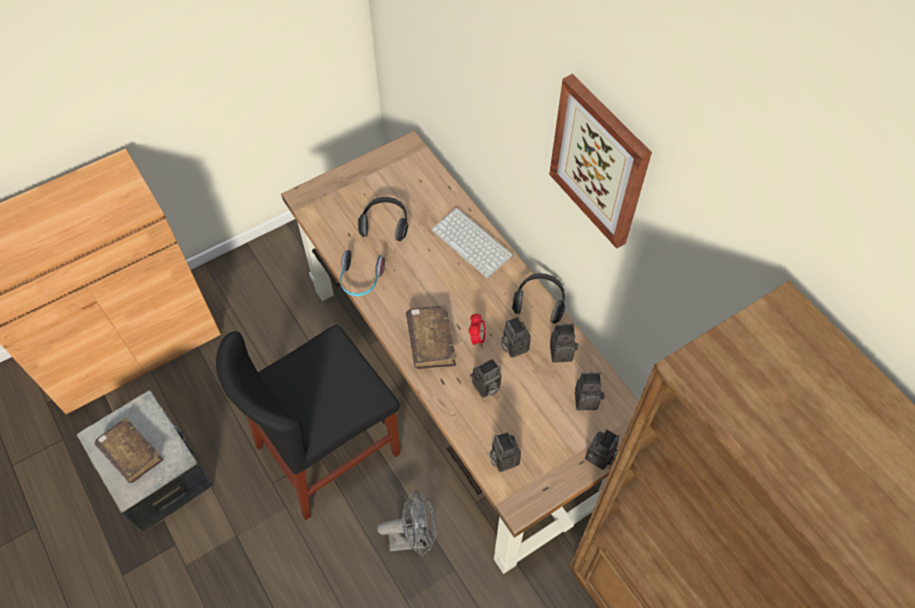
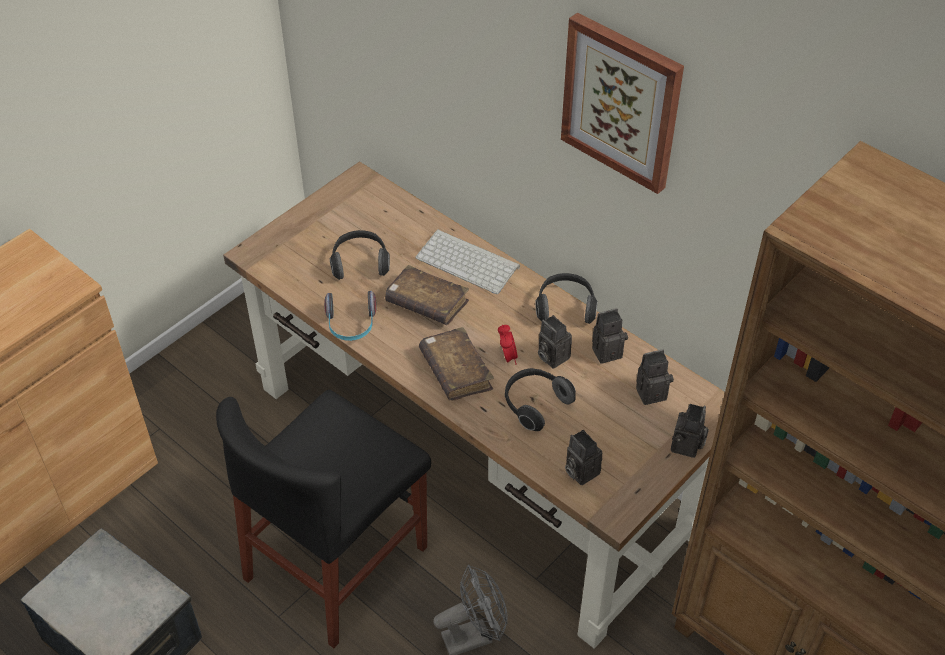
camera: 15 degrees left, 10 degrees down
brown book [95,417,164,483] -> brown book moved to [385,265,469,325]
camera [470,359,501,398] -> headphones [505,368,576,431]

